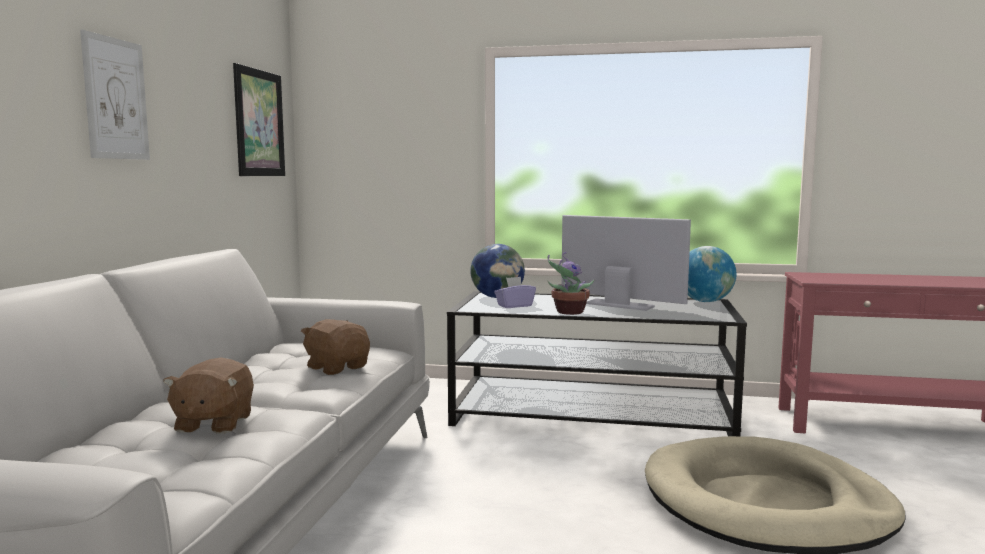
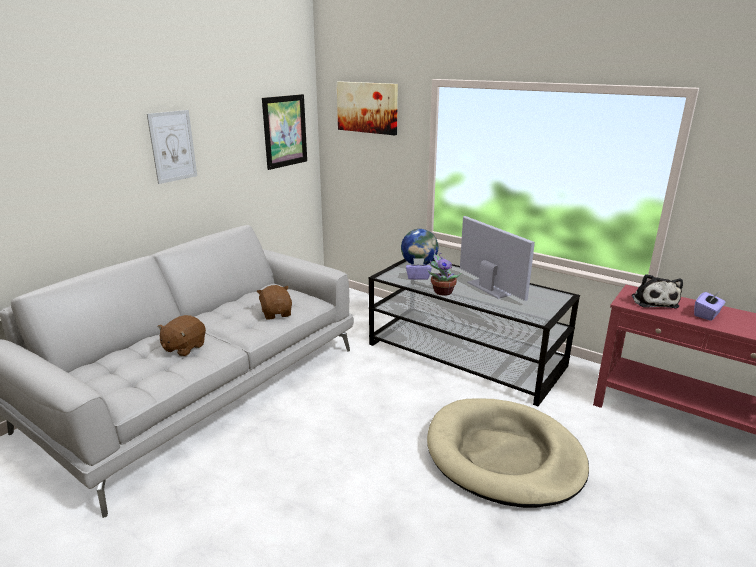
camera: 25 degrees right, 15 degrees up
globe [688,246,737,302] -> none
none -> picture [337,81,398,135]
none -> plush toy [632,274,683,308]
none -> purple tissue box [694,291,726,321]

